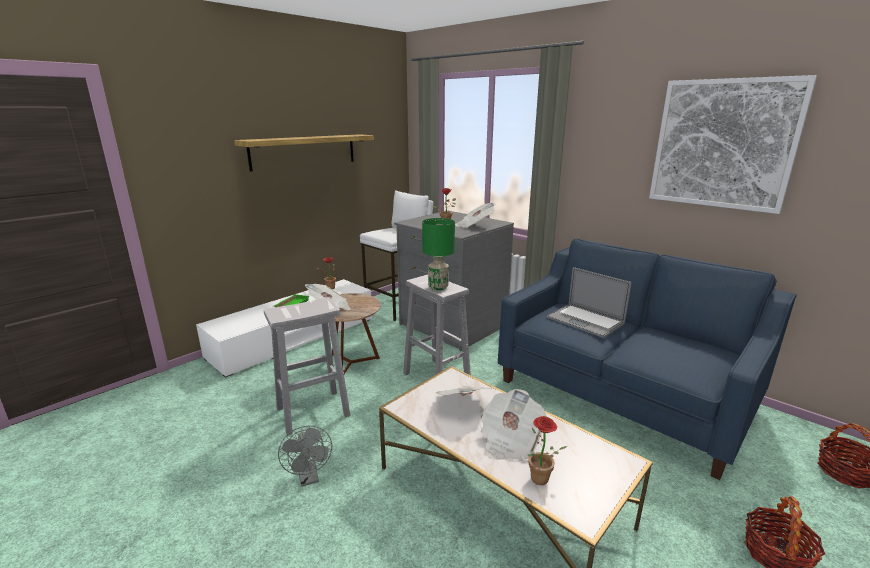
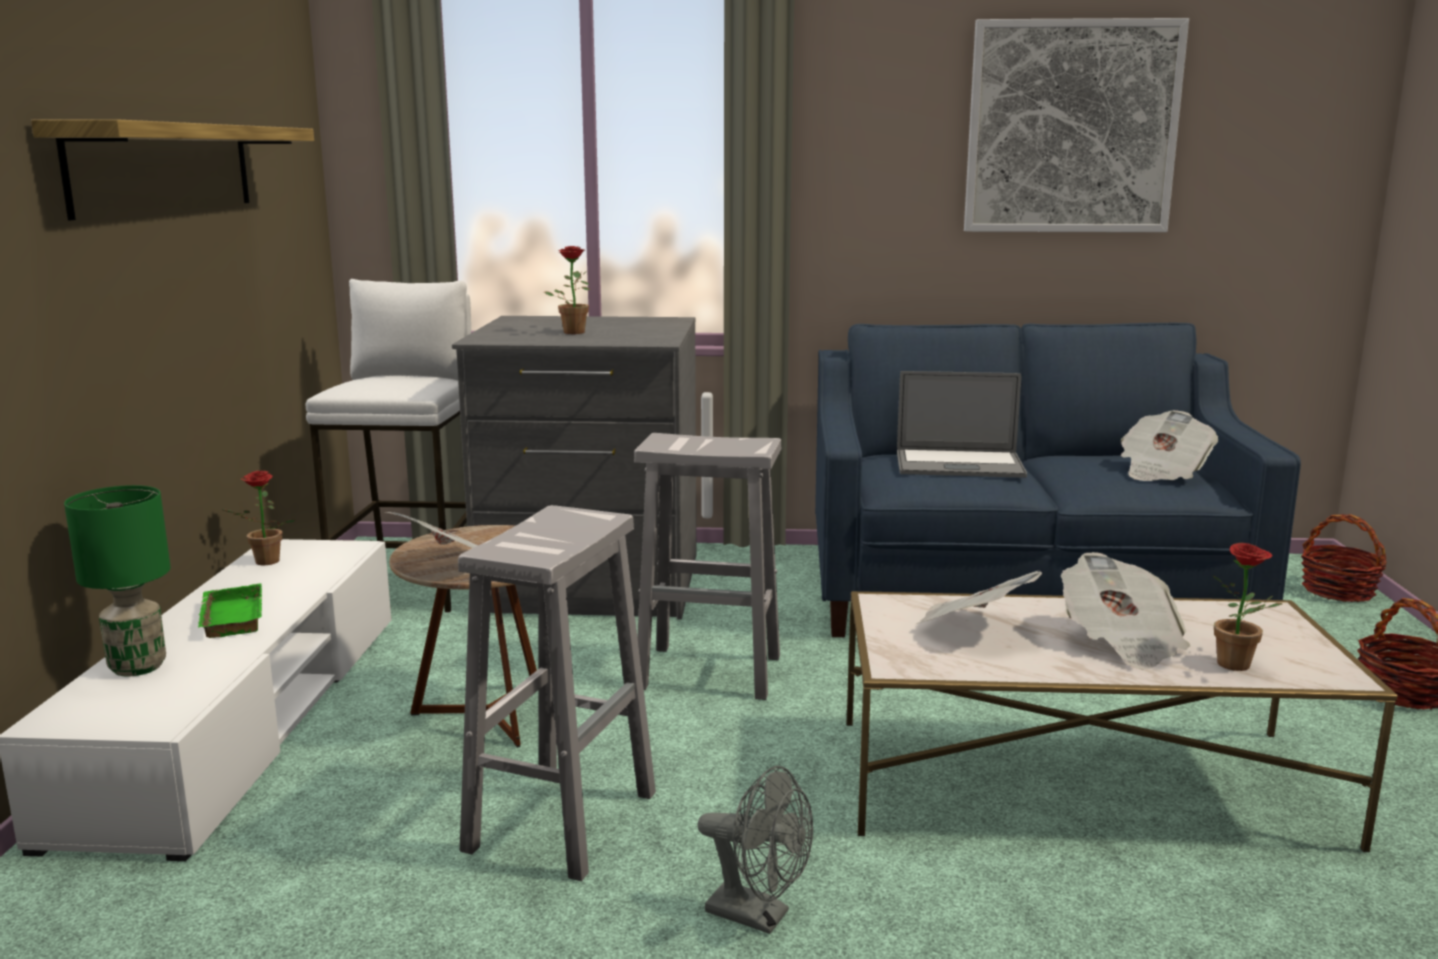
camera: 40 degrees left, 5 degrees down
green table lamp [422,218,455,290] -> green table lamp moved to [64,485,171,677]
newspaper [455,203,496,228] -> newspaper moved to [1120,410,1219,481]

